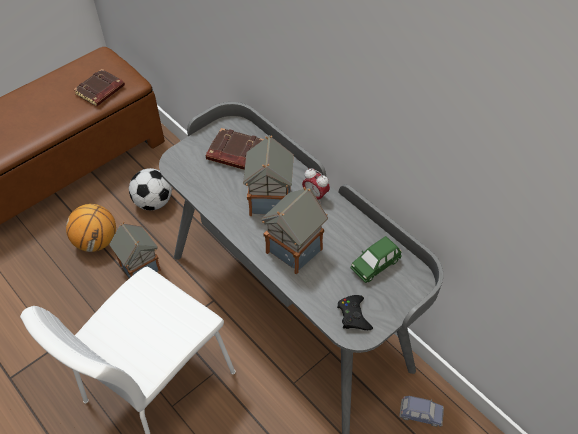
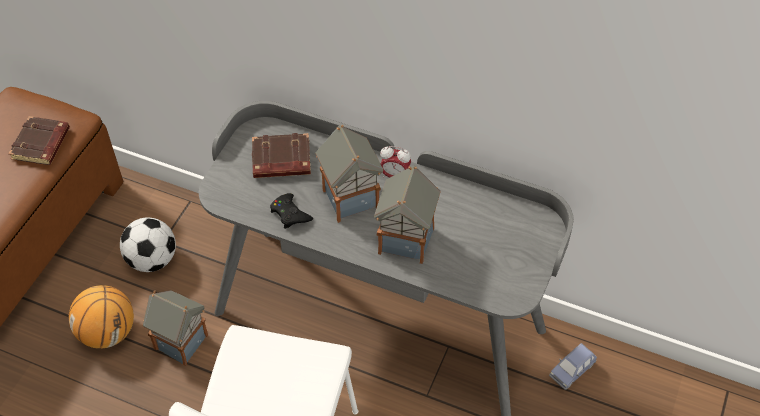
camera: 25 degrees left, 0 degrees up
black game controller [337,295,373,330] -> black game controller moved to [270,193,313,229]
green toy car [350,236,402,283] -> none
blue toy car [399,396,444,427] -> blue toy car turned 150 degrees clockwise [549,343,597,390]

